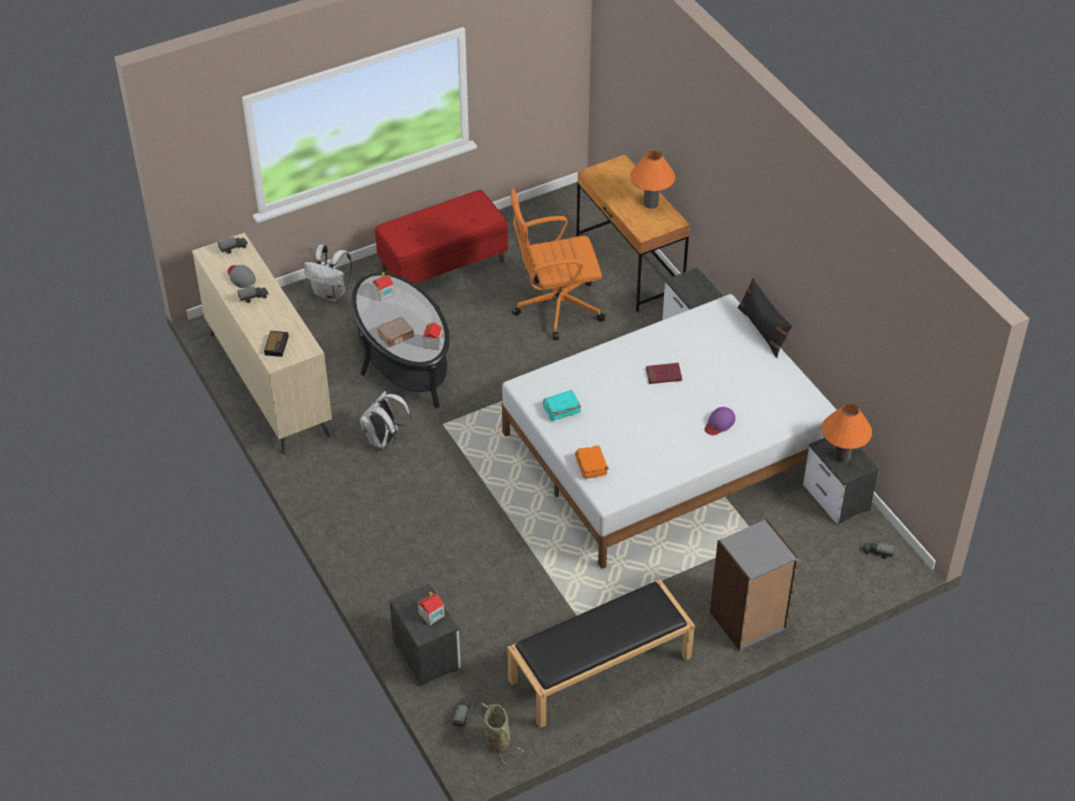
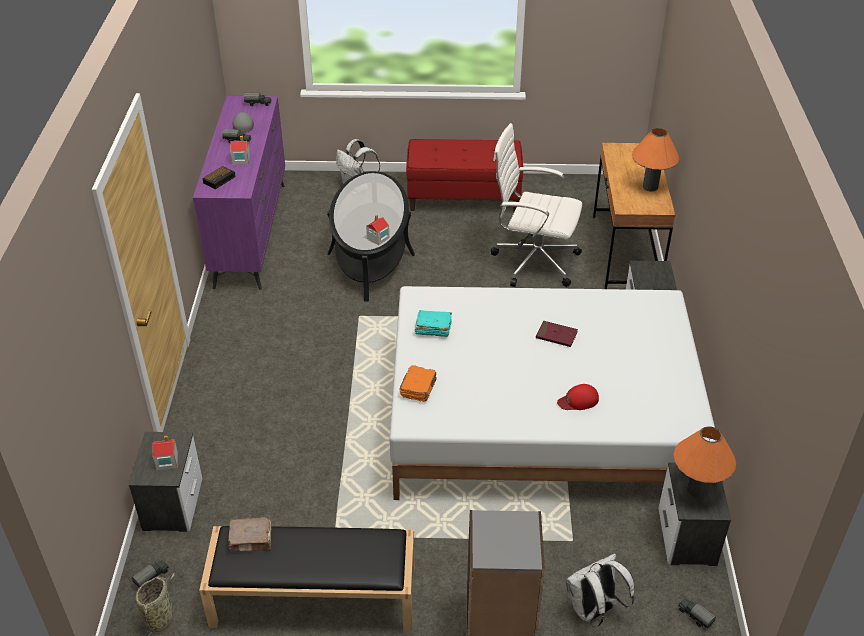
camera: 30 degrees right, 5 degrees down
beige dresser [192,233,332,454] -> purple dresser [193,96,285,290]
white backpack [360,391,411,449] -> white backpack moved to [566,553,634,627]
toy house [372,272,395,302] -> toy house moved to [230,136,250,165]
brown book [377,317,415,347] -> brown book moved to [228,517,272,552]
orange office chair [511,189,605,340] -> white office chair [491,123,582,287]
purple cap [704,407,735,435] -> red cap [557,384,599,410]
black pillow [737,278,793,358] -> none

